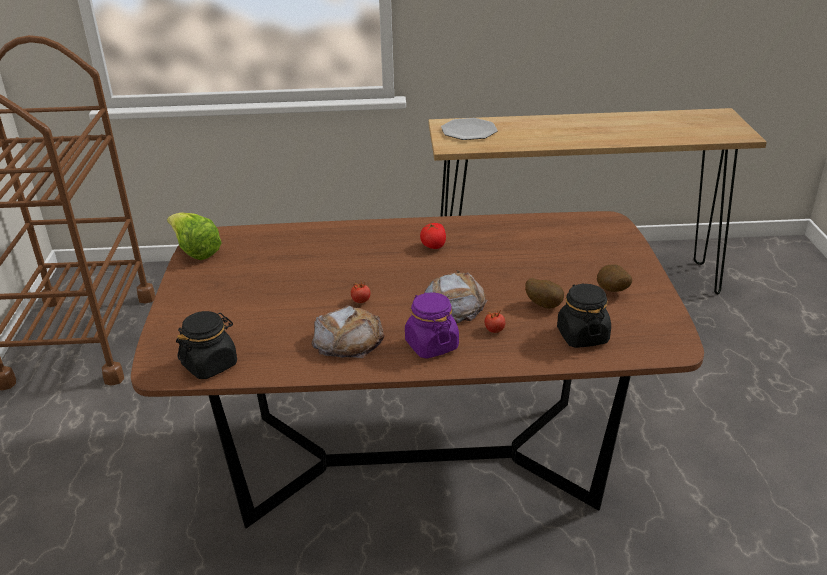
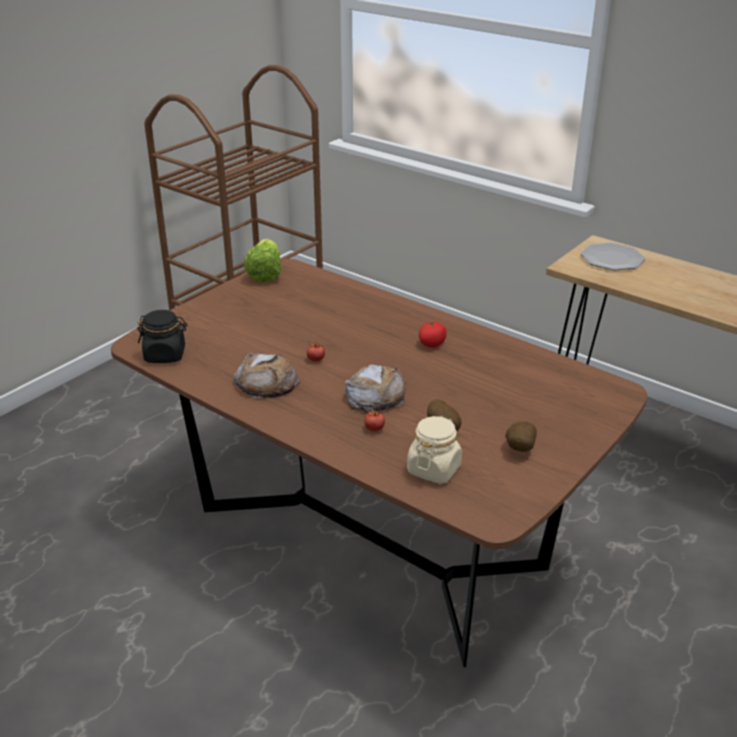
camera: 40 degrees right, 0 degrees up
purple jar [405,293,459,359] -> none
black jar [557,283,611,348] -> beige jar [407,416,462,484]

